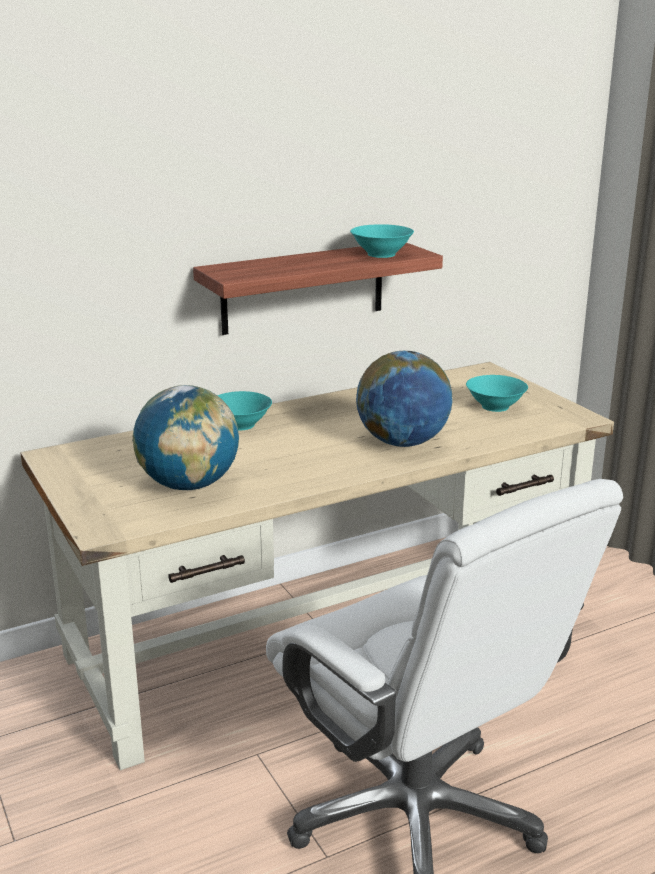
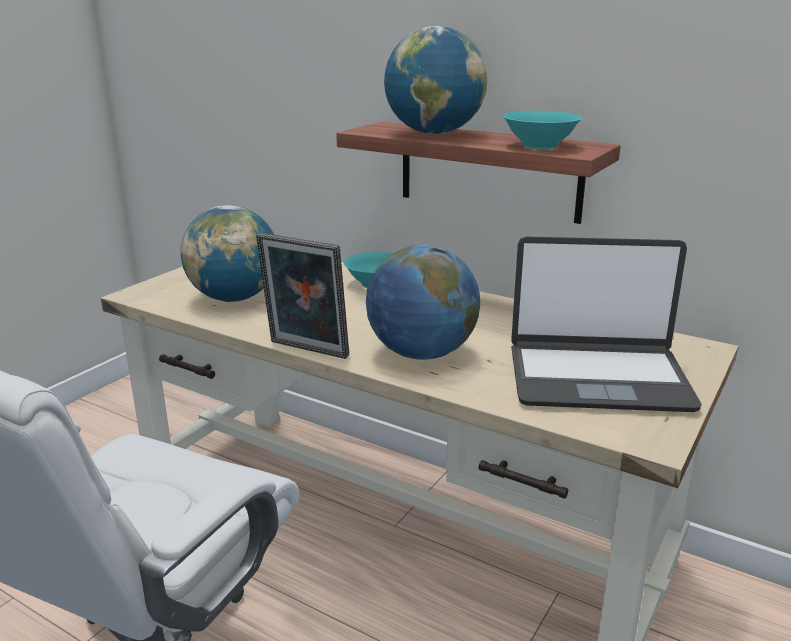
camera: 60 degrees right, 0 degrees up
turquoise bowl [466,375,528,412] -> laptop [511,237,702,412]
none -> picture frame [256,233,349,359]
none -> globe [384,26,488,134]

